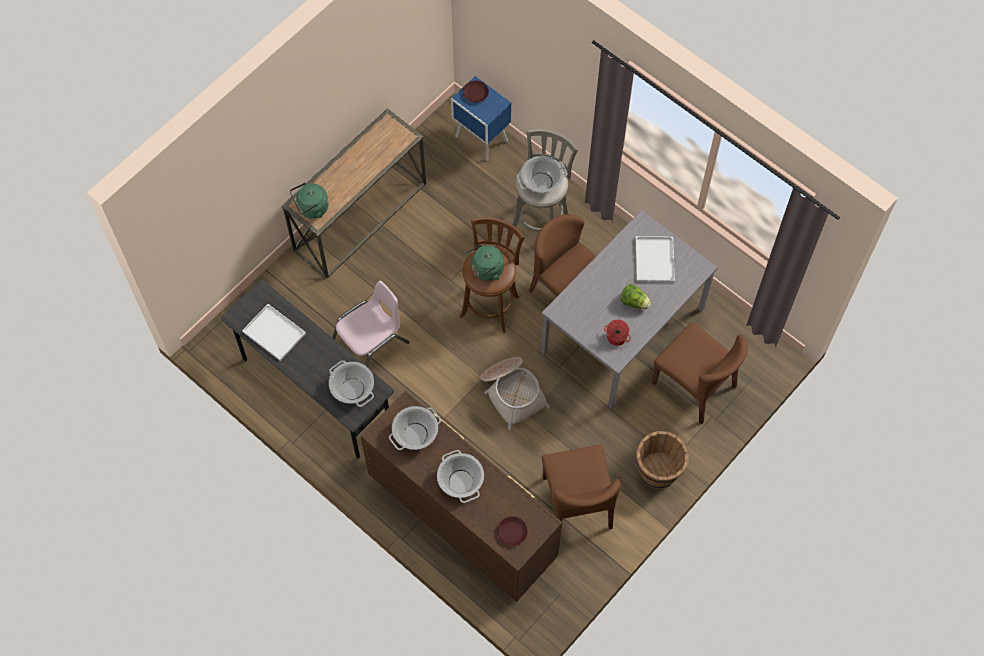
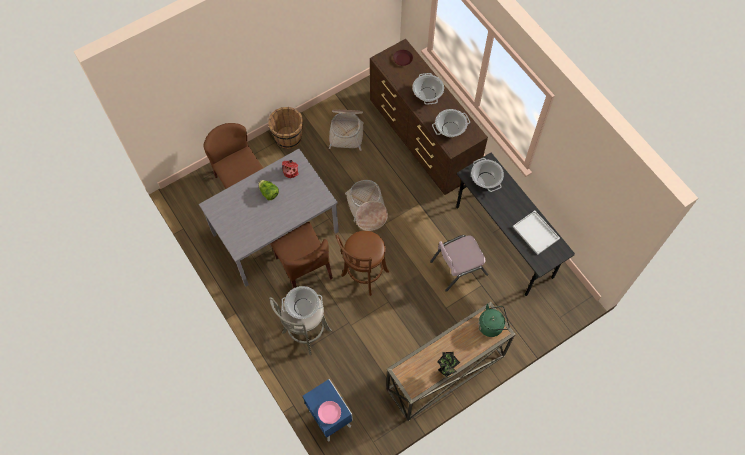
camera: 165 degrees left, 0 degrees up
brown plate [463,81,489,103] -> pink plate [318,401,341,424]
green kettle [466,244,504,281] -> none
brown chair [542,445,620,530] -> basket [329,110,364,151]
white tray [635,236,675,282] -> none
none -> potted plant [437,352,460,378]

